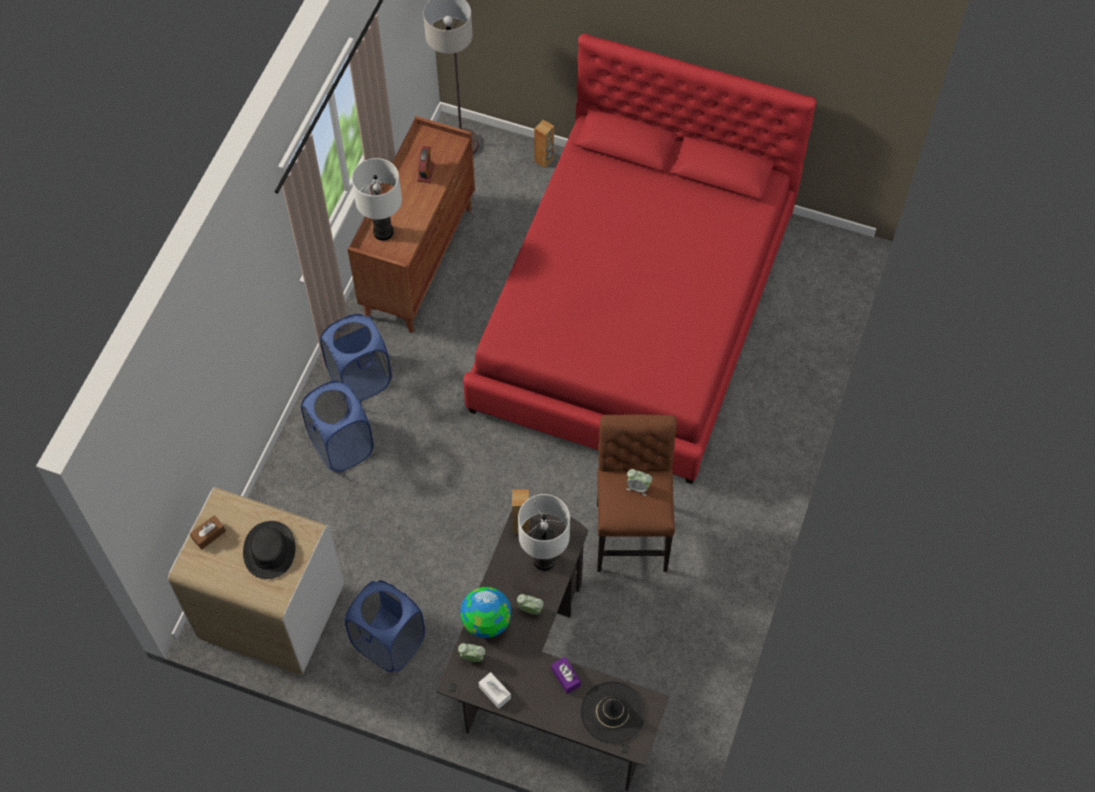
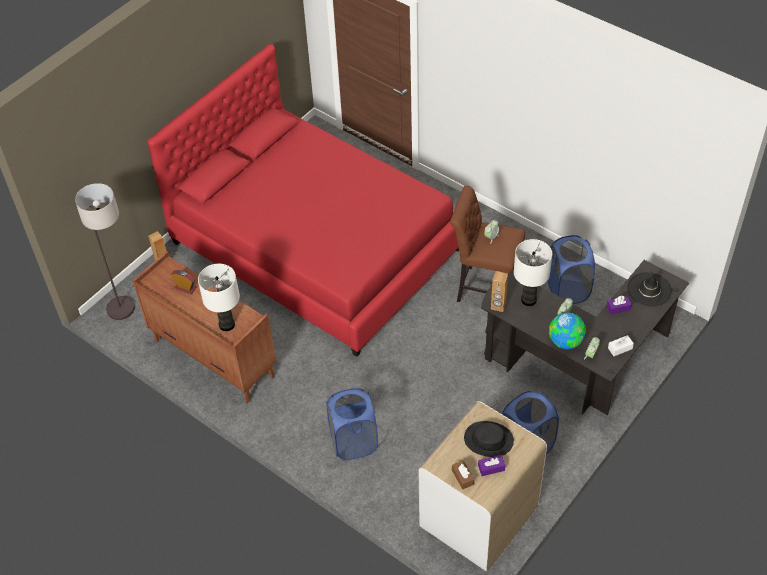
camera: 70 degrees left, 10 degrees down
blue laundry basket [320,314,392,401] -> blue laundry basket moved to [548,235,595,304]
none -> purple tissue box [478,455,506,476]

